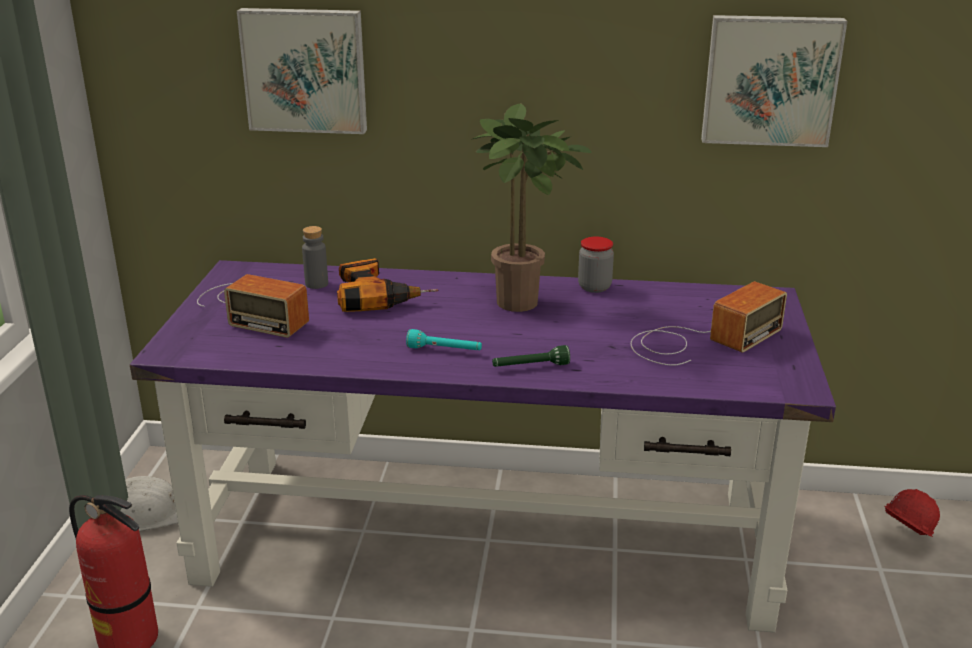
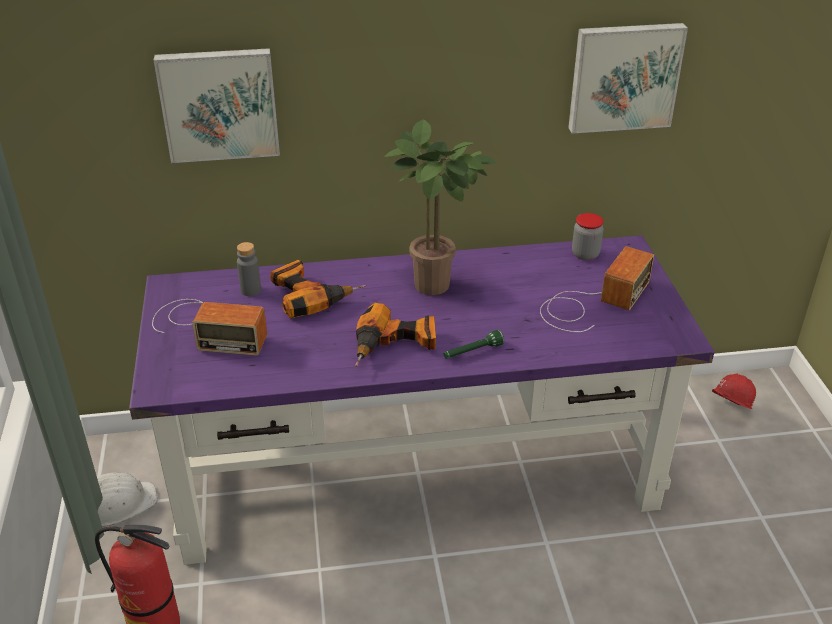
camera: 15 degrees left, 10 degrees up
turquoise flashlight [406,329,482,350] -> power drill [355,303,436,367]
jar [578,237,614,293] -> jar moved to [572,213,604,260]

